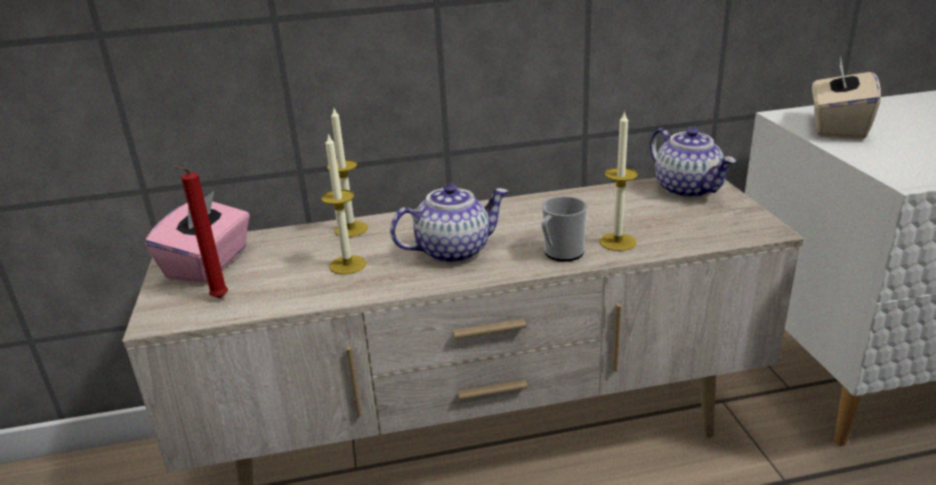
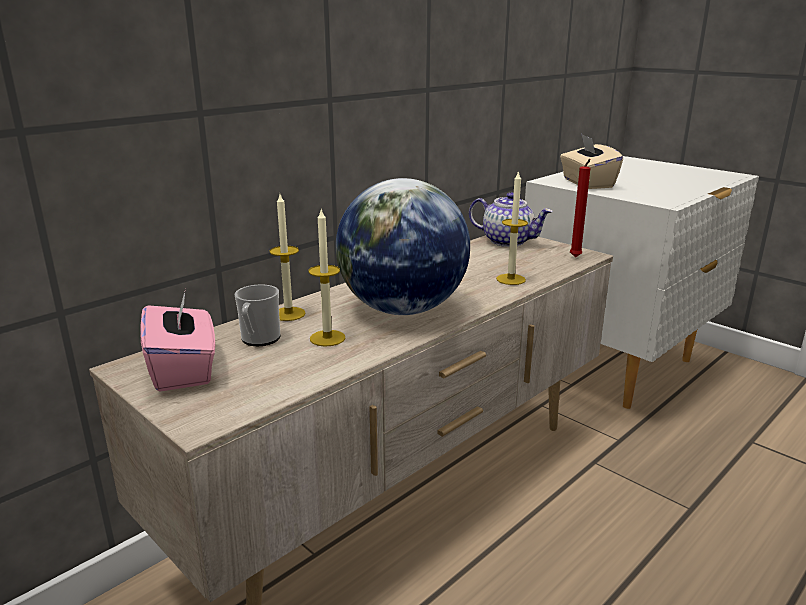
camera: 35 degrees left, 5 degrees down
red candle [173,166,228,298] -> red candle moved to [570,159,591,257]
teapot [390,184,509,264] -> globe [335,178,470,315]
mug [541,196,588,262] -> mug moved to [235,284,280,346]

